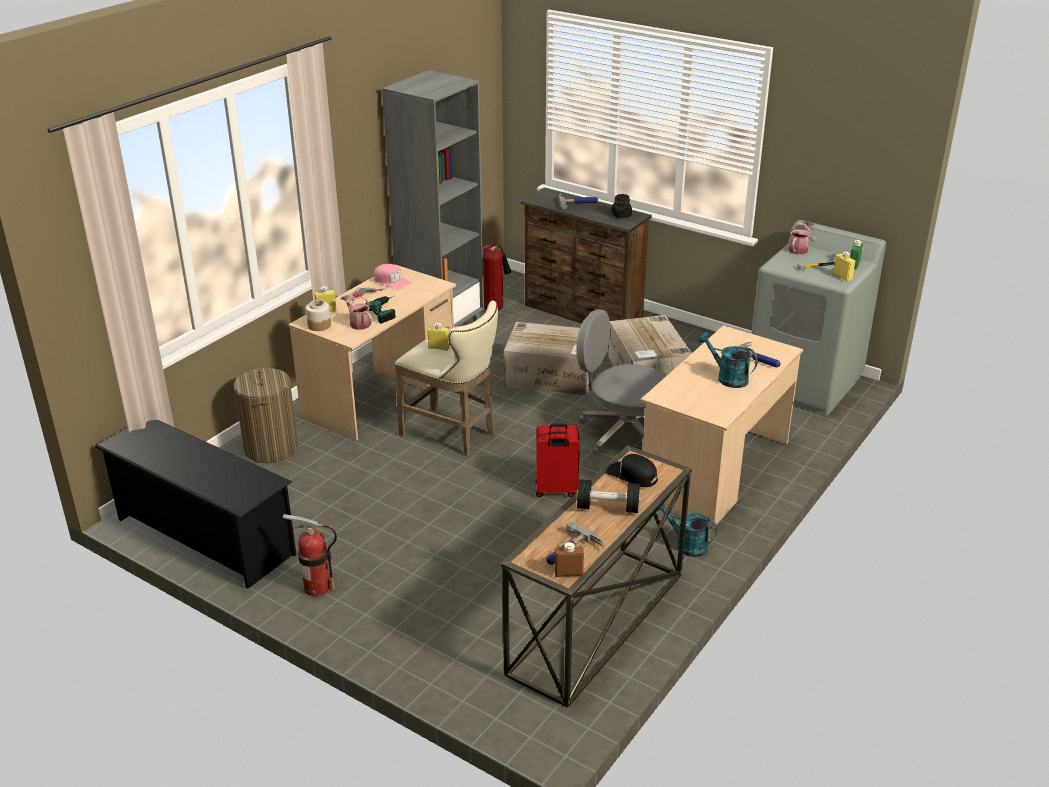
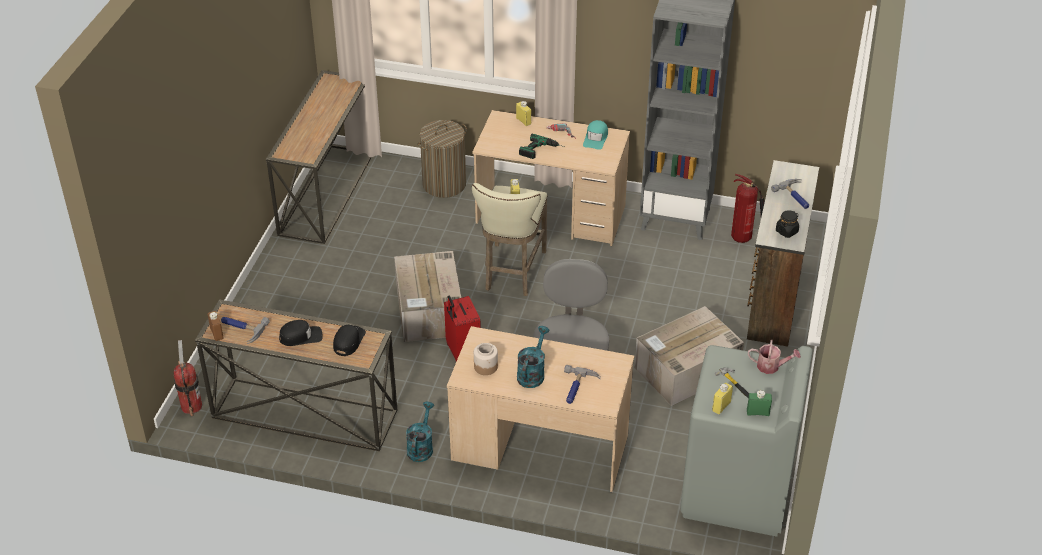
camera: 70 degrees right, 10 degrees up
black shoe rack [95,420,296,589] -> console table [266,70,372,244]
fire extinguisher [283,514,337,597] -> fire extinguisher moved to [174,340,202,416]
jar [306,300,331,331] -> jar moved to [474,343,498,375]
watering can [341,295,372,330] -> none
pink cap [374,264,411,290] -> turquoise cap [583,120,608,150]
cardboard box [504,322,593,395] -> cardboard box moved to [394,251,461,342]
black dumbbell [576,479,641,513] -> black cap [279,320,323,346]

